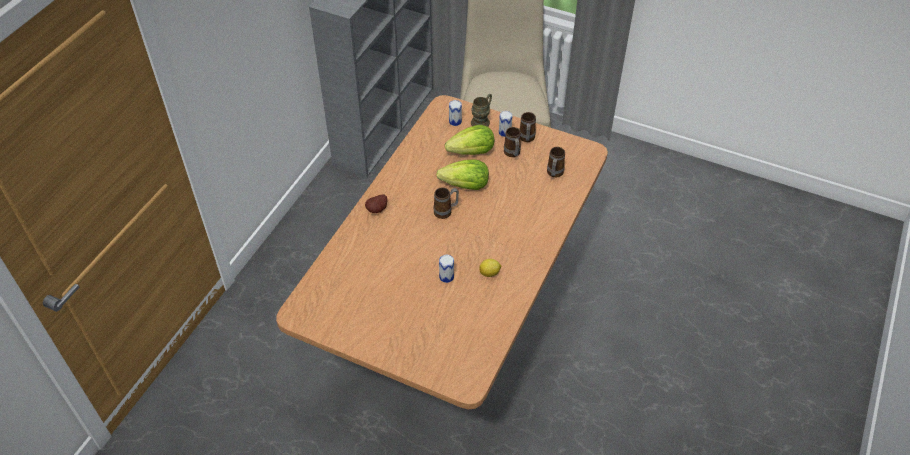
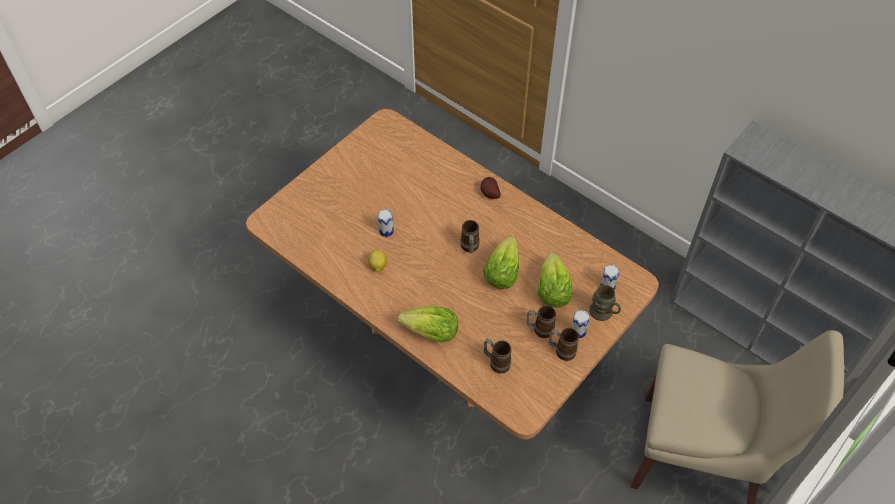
camera: 105 degrees right, 5 degrees up
none -> lettuce [398,306,458,343]

